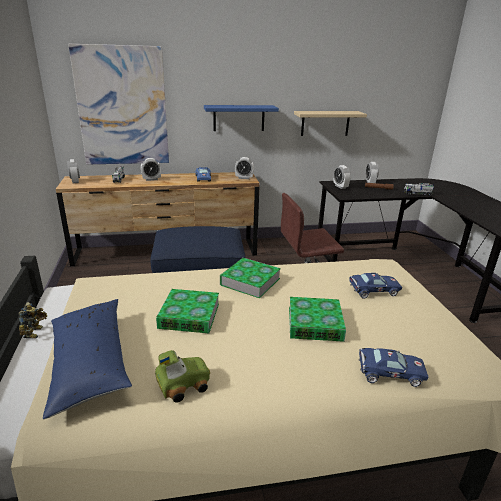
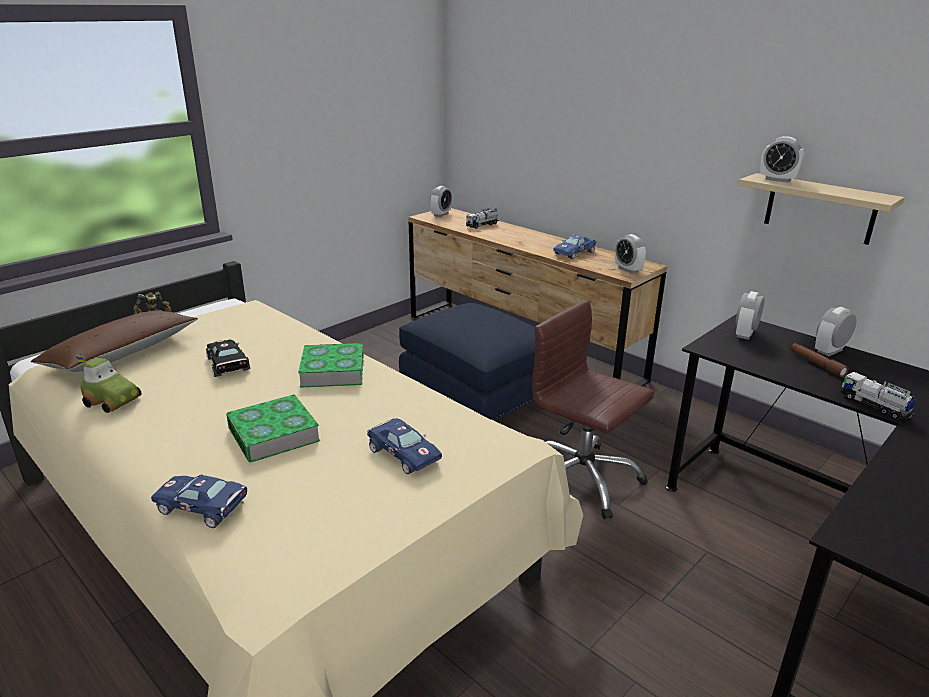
camera: 55 degrees right, 0 degrees up
blue pillow [43,299,132,419] -> brown pillow [31,310,198,372]
picture [68,44,169,164] -> none
alarm clock [141,158,161,181] -> alarm clock moved to [760,136,805,183]
book [156,289,219,333] -> black toy car [206,339,250,377]
blue shelf [204,105,279,131] -> none
blue toy car [359,348,428,387] -> blue toy car turned 135 degrees clockwise [151,474,247,528]

